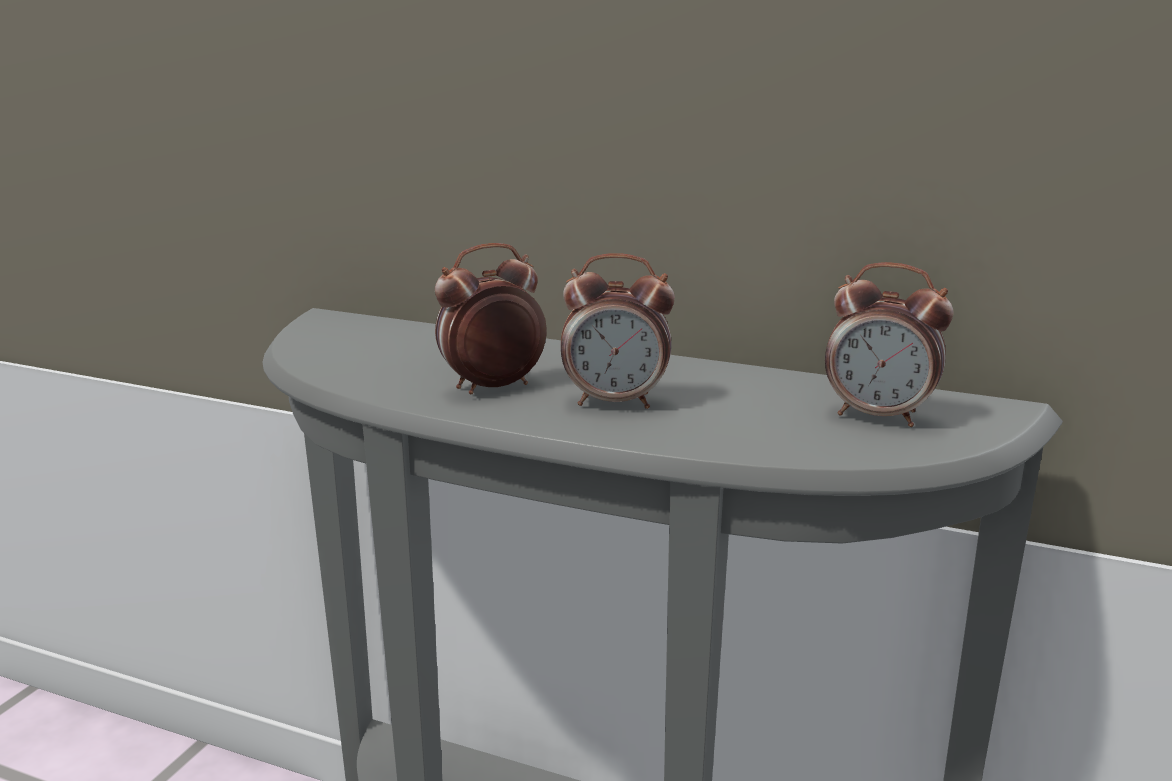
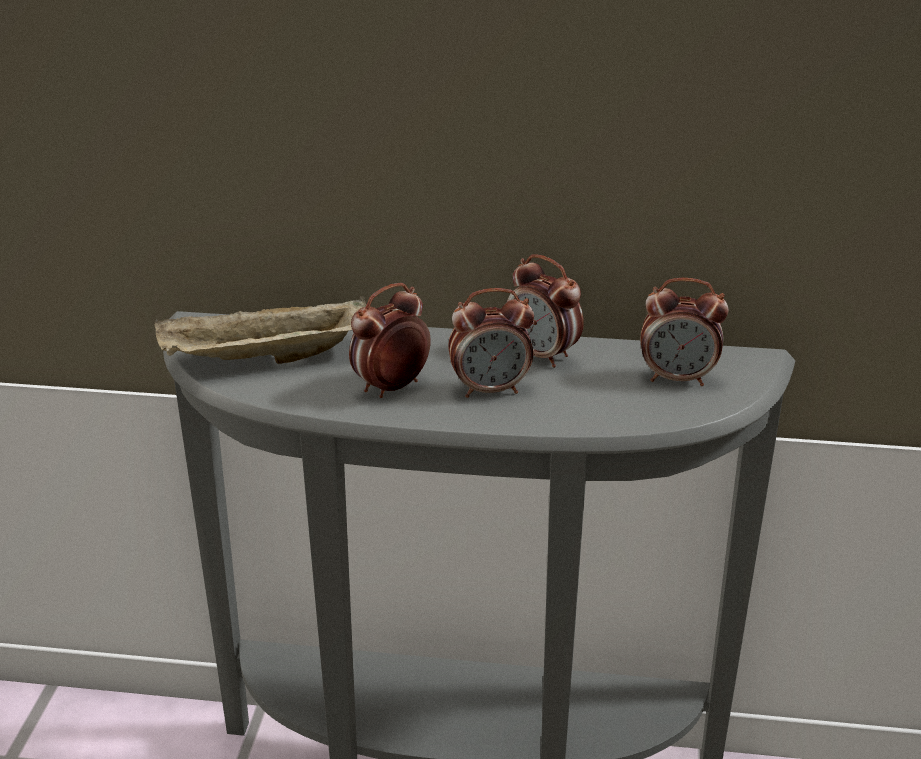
camera: 15 degrees left, 10 degrees up
none -> beige tray [154,296,366,364]
none -> alarm clock [507,254,584,368]

